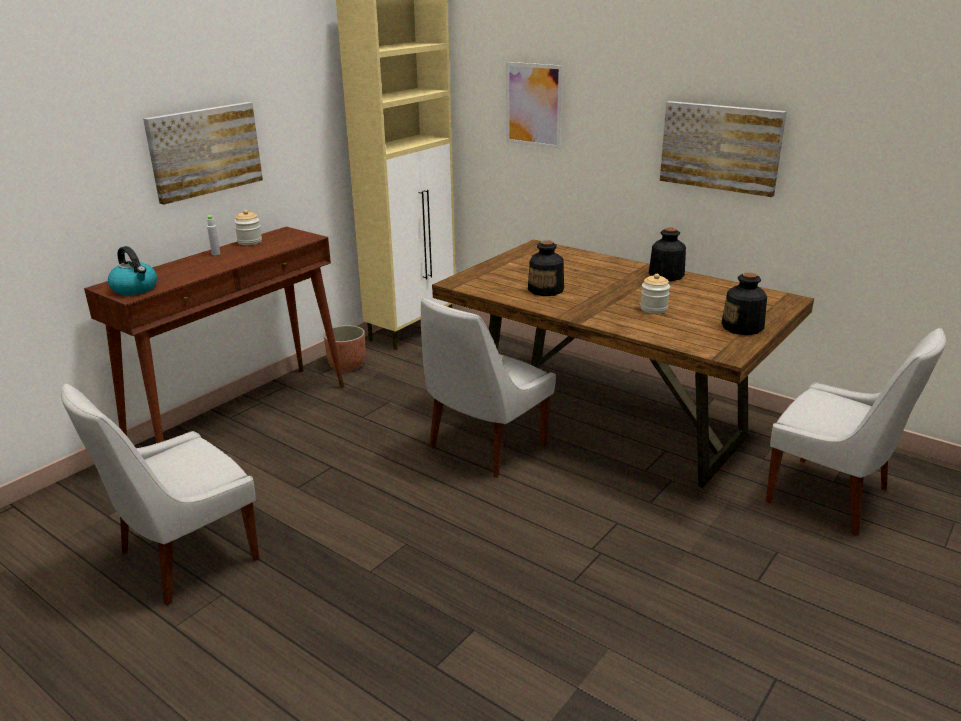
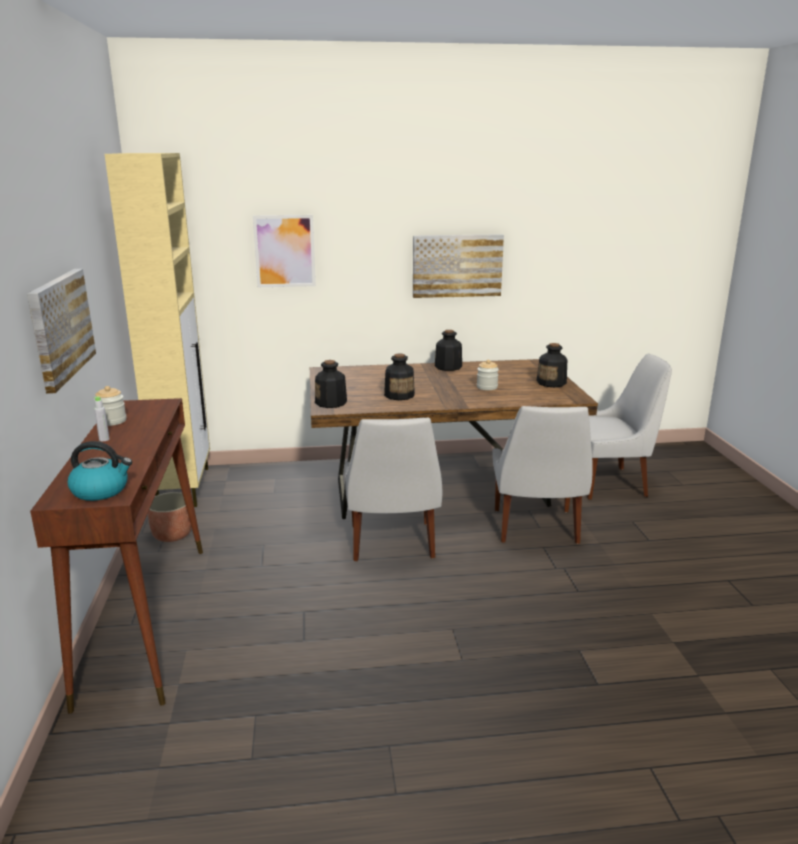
camera: 45 degrees left, 5 degrees down
white chair [61,383,259,605] -> white chair moved to [492,406,593,544]
none -> bottle [315,360,347,408]

